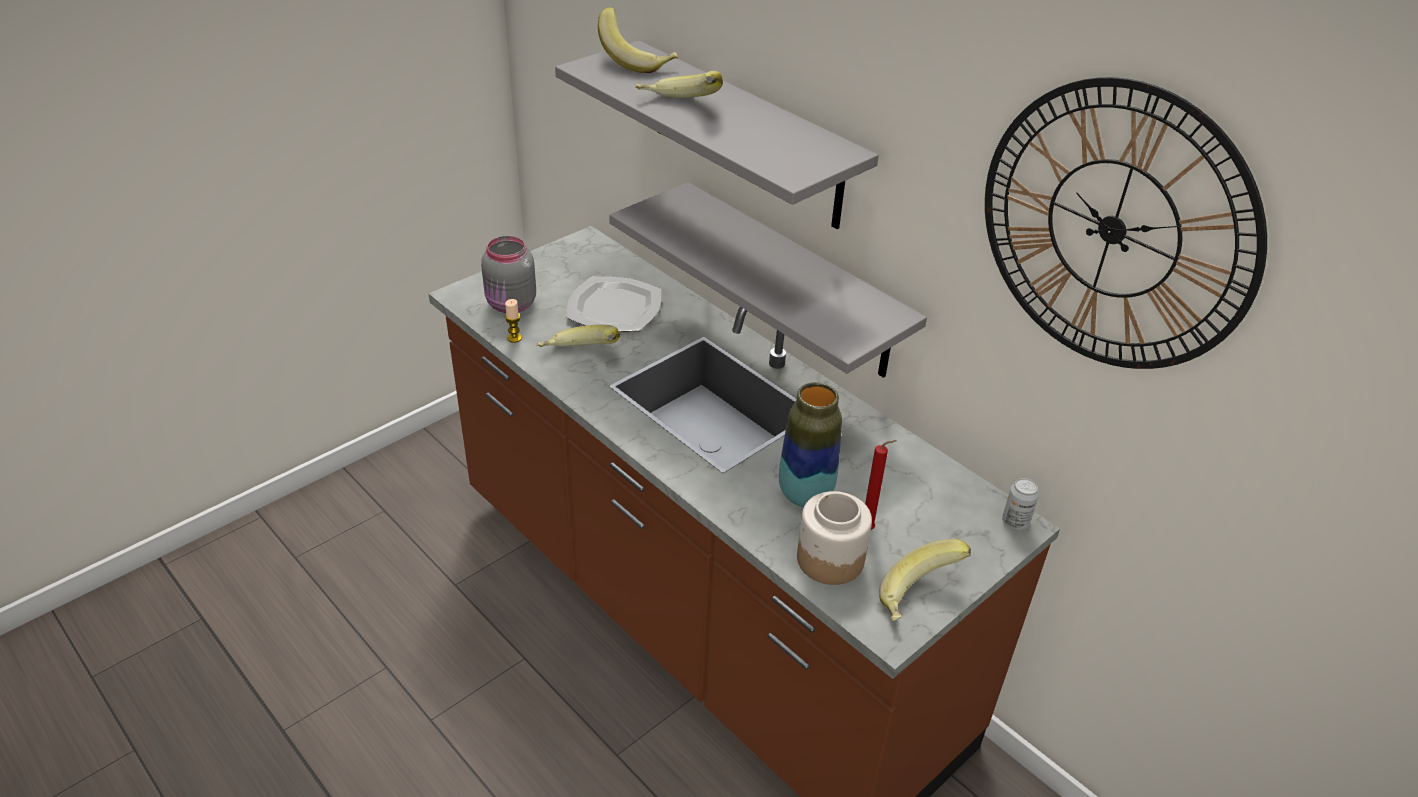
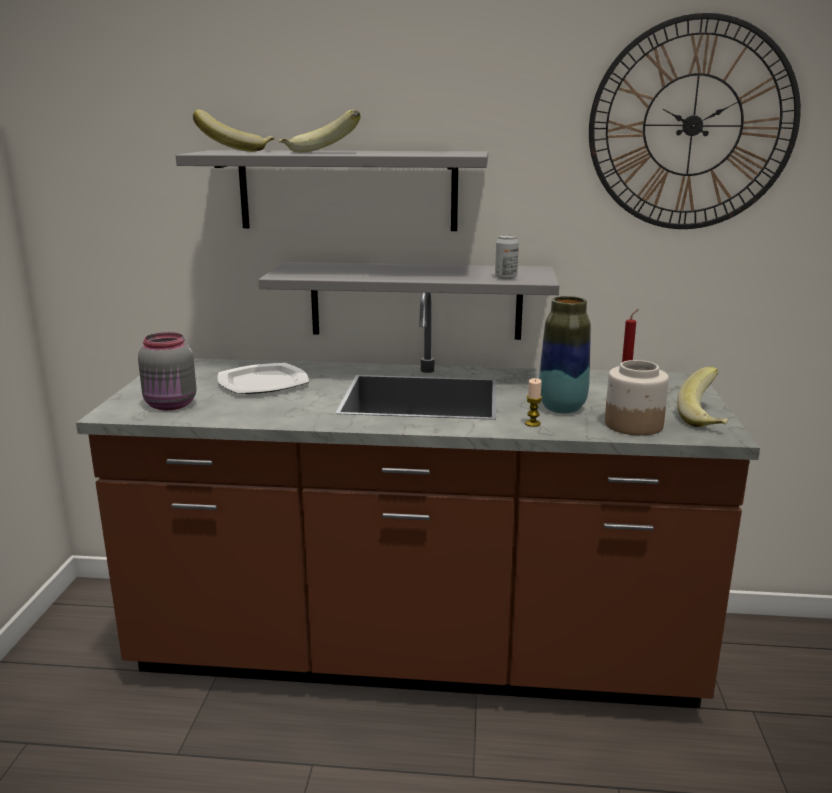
camera: 40 degrees left, 20 degrees down
candle [505,299,522,343] -> candle moved to [525,378,542,427]
banana [537,325,620,347] -> none
can [1002,478,1039,530] -> can moved to [495,235,519,279]

